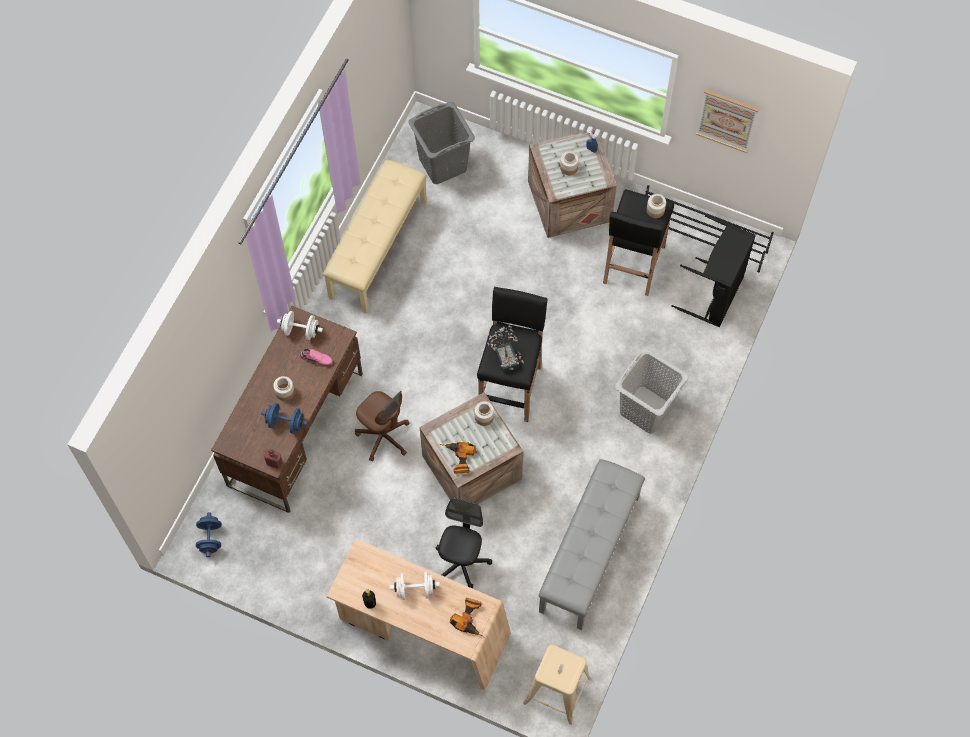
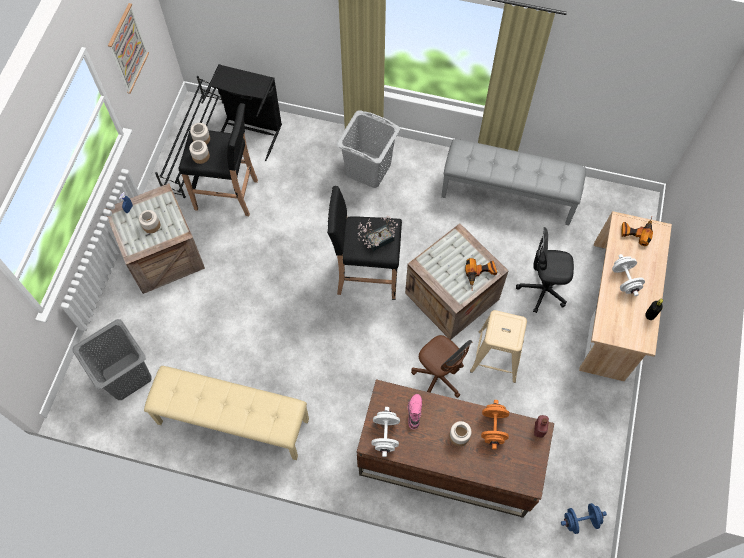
camera: 100 degrees left, 0 degrees up
blue dumbbell [261,403,308,434] -> orange dumbbell [481,400,509,450]
brown office chair [355,391,410,462] -> brown office chair turned 105 degrees clockwise [411,335,472,398]
jar [475,401,494,426] -> jar moved to [189,140,210,164]
beige stool [524,645,591,724] -> beige stool moved to [470,310,527,383]

